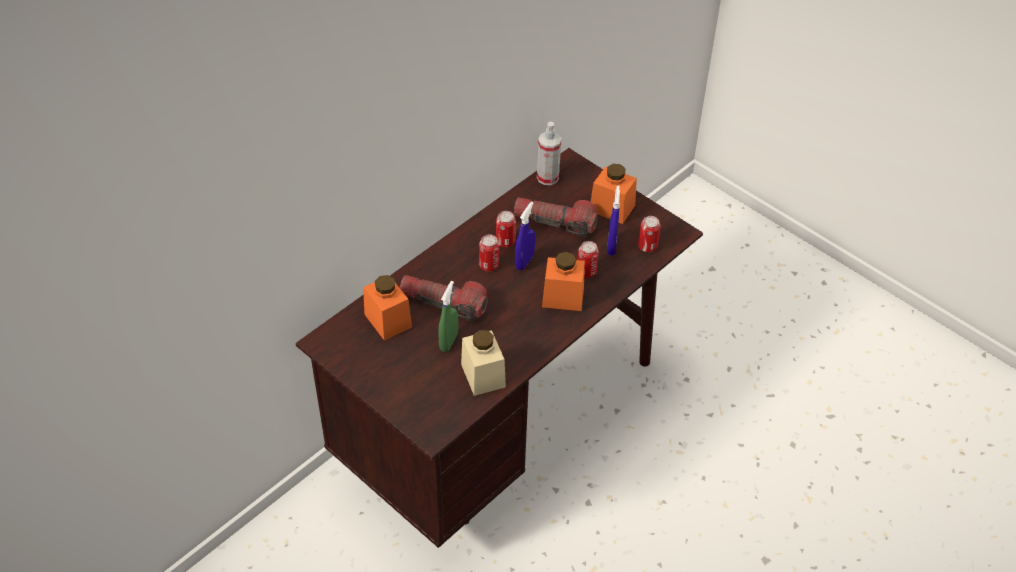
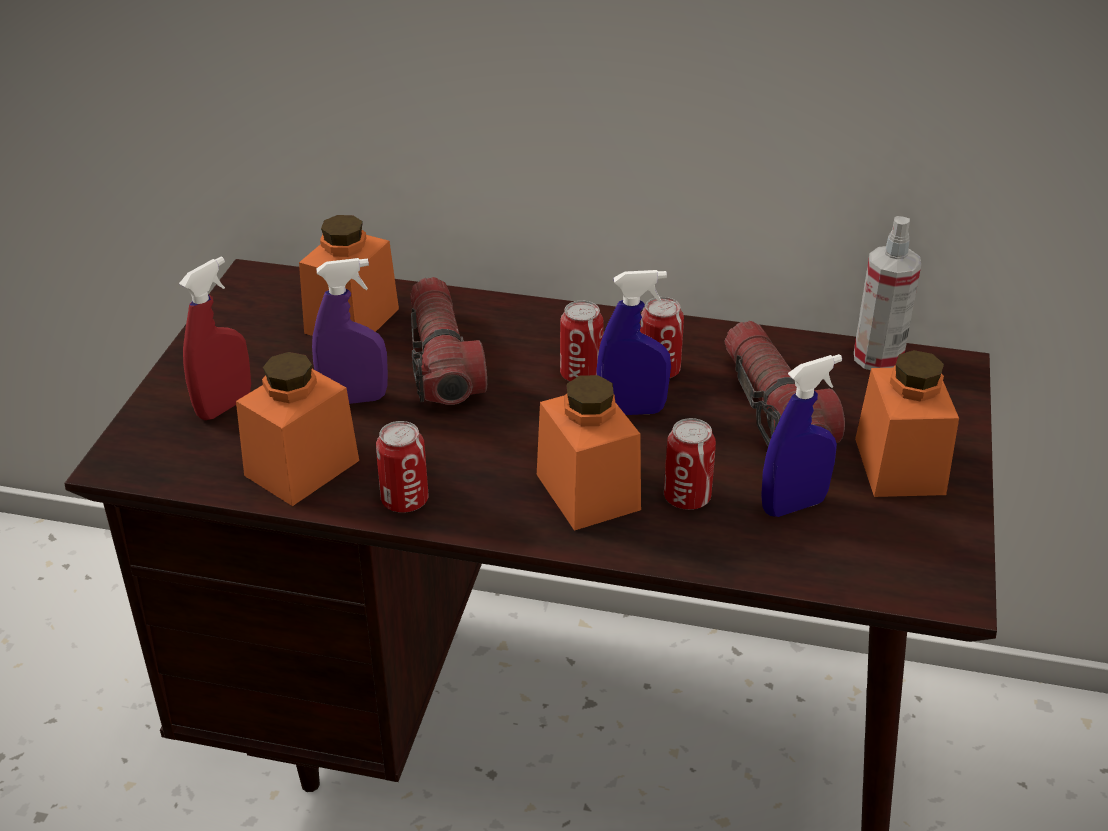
camera: 60 degrees right, 10 degrees down
green spray bottle [438,281,458,352] -> purple spray bottle [312,258,388,404]
beige jar [461,330,506,396] -> orange jar [236,352,359,506]
can [638,216,661,252] -> can moved to [376,421,428,513]
none -> red spray bottle [179,257,251,420]

